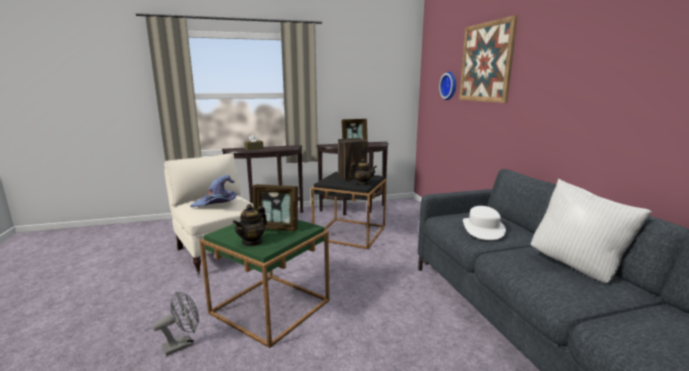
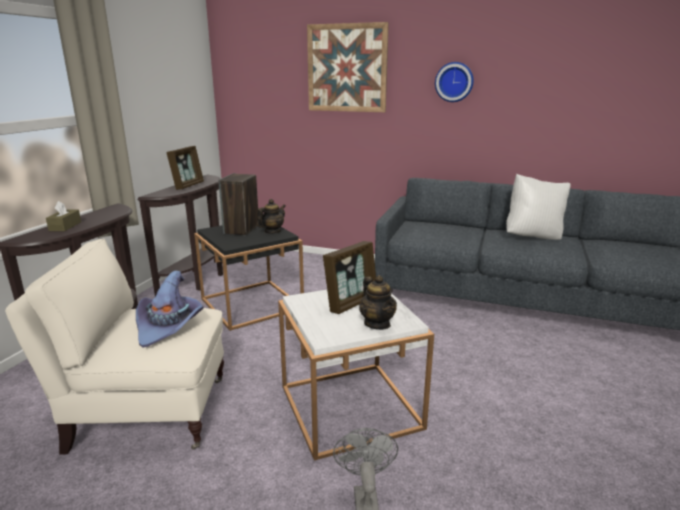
camera: 55 degrees left, 5 degrees up
green side table [200,220,330,348] -> white side table [278,290,434,461]
wall clock [439,71,456,100] -> wall clock moved to [435,62,474,102]
white hat [463,206,506,240] -> none

